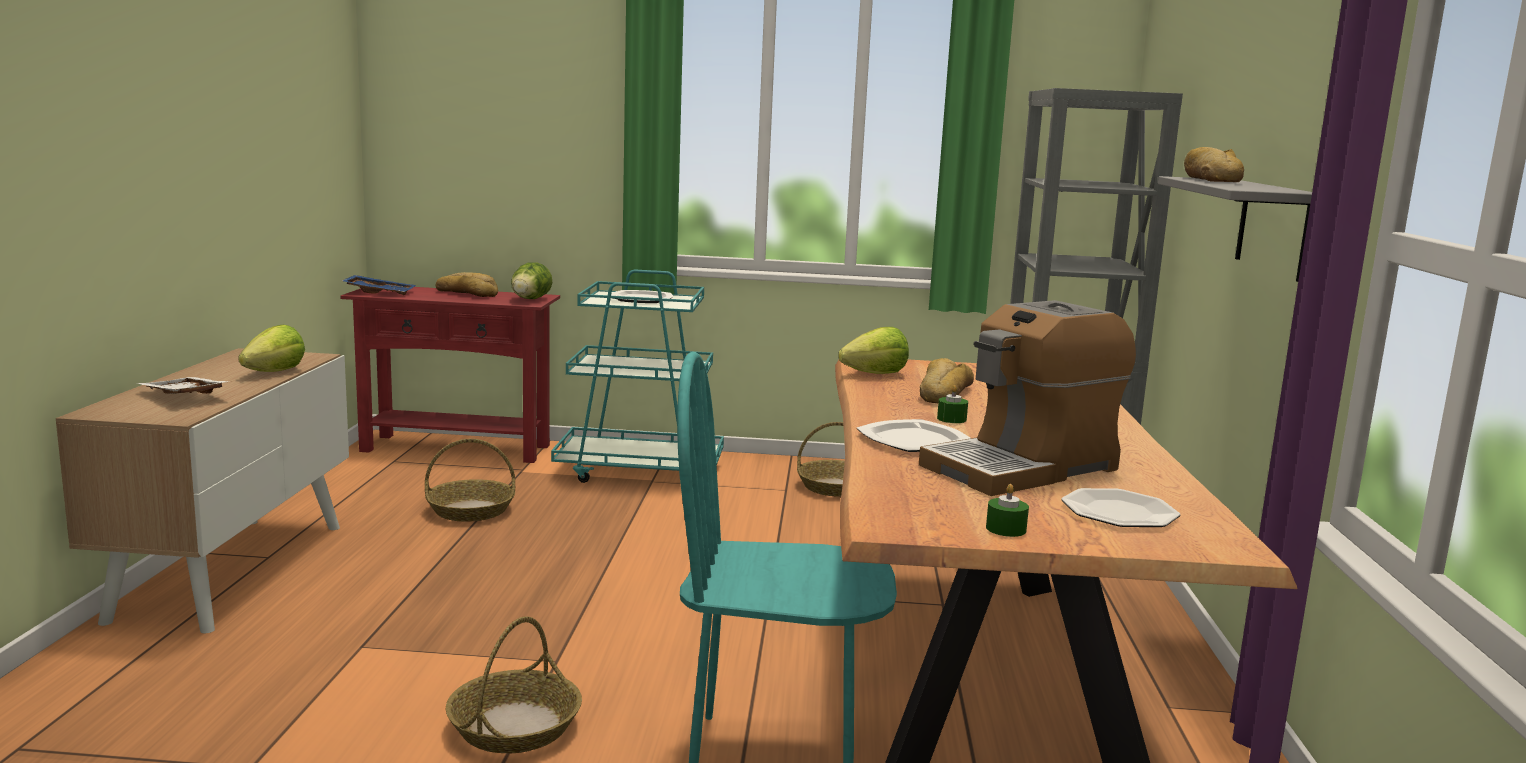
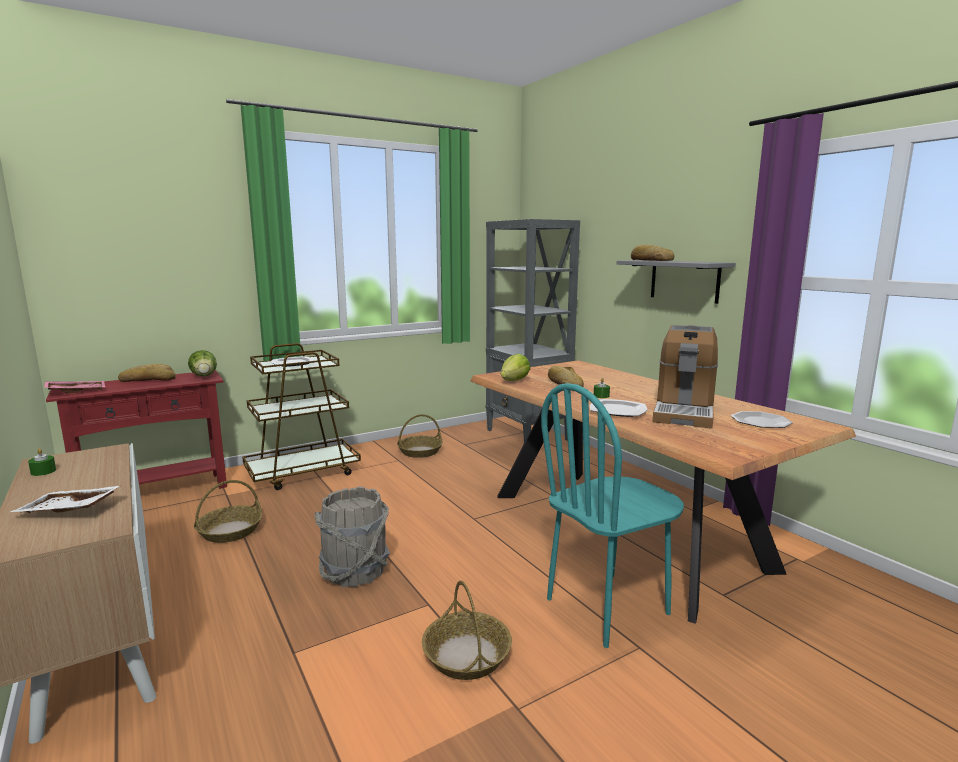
camera: 35 degrees left, 0 degrees up
lettuce [238,325,305,372] -> none
blue tray [342,275,416,296] -> pink tray [44,381,105,393]
turquoise cart [551,270,724,483] -> brown cart [242,343,361,490]
green candle [986,484,1029,537] -> green candle moved to [28,448,56,476]
none -> grey bucket [314,486,390,587]

